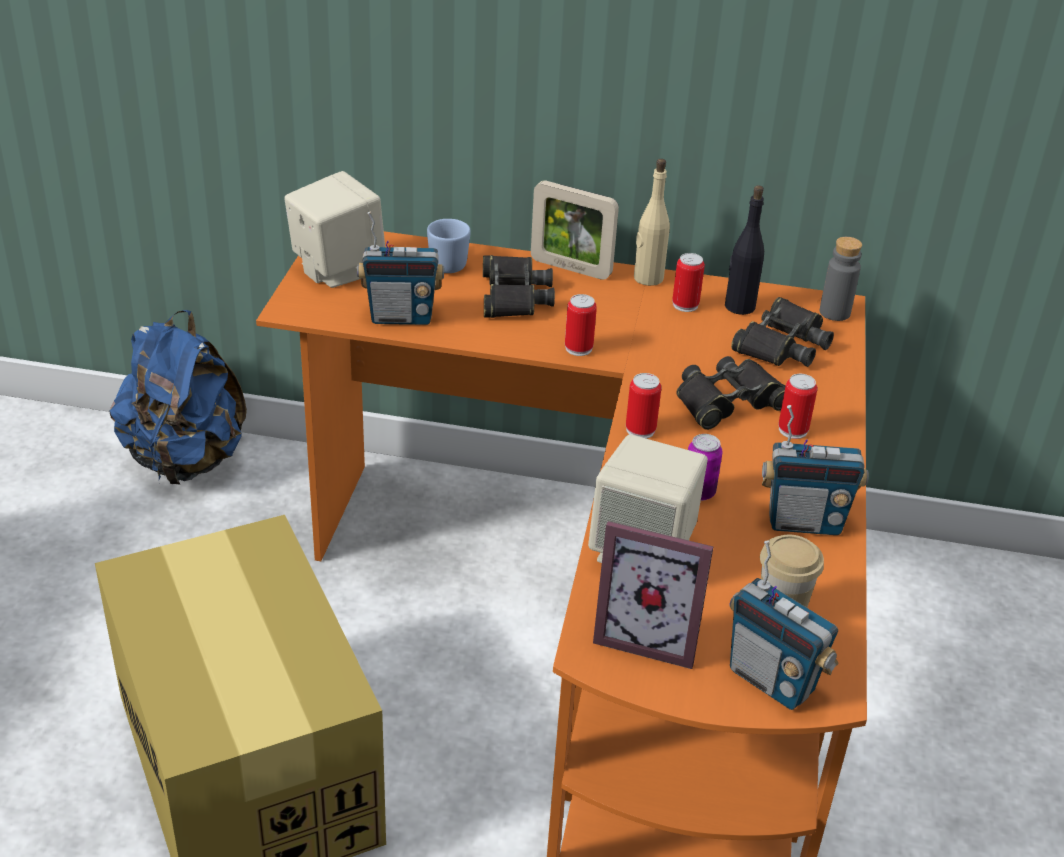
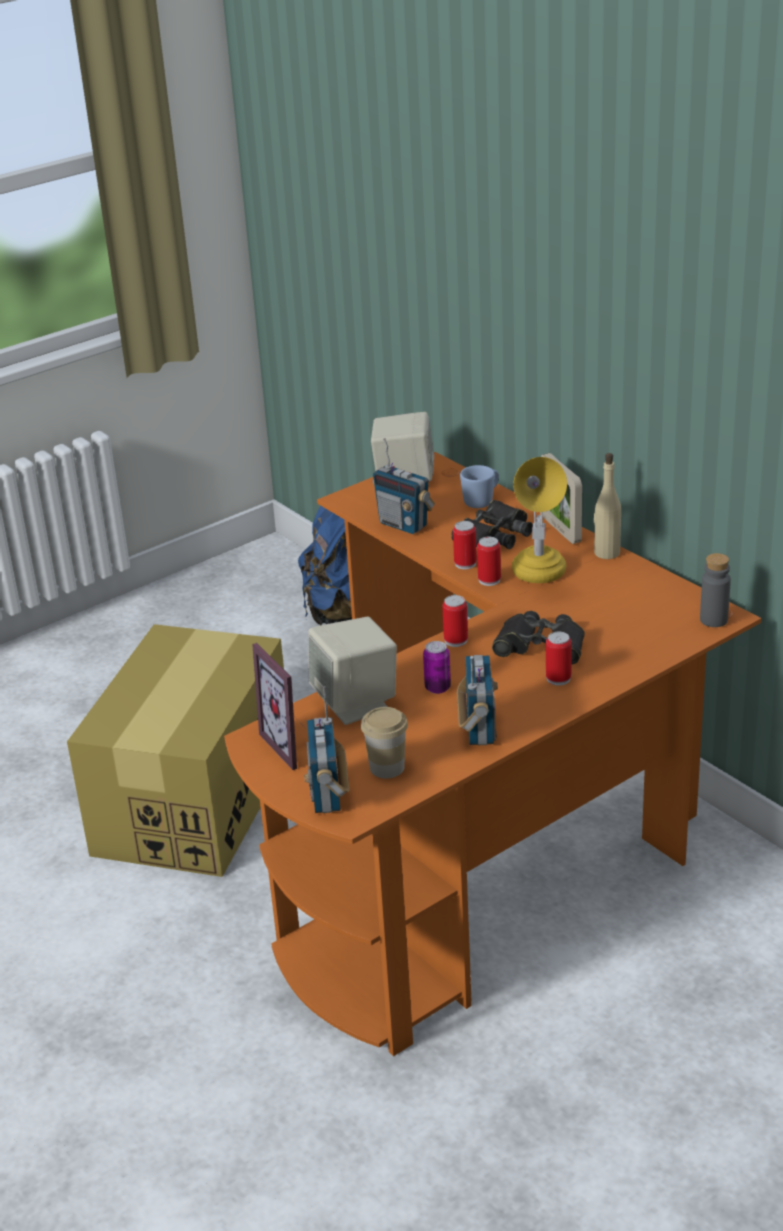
camera: 45 degrees right, 5 degrees down
can [672,253,705,312] -> can moved to [453,521,477,569]
black bottle [725,185,764,315] -> none
black binoculars [731,297,834,367] -> none
radio [762,405,869,535] -> radio turned 135 degrees counterclockwise [457,655,498,745]
none -> yellow table lamp [512,457,567,583]

